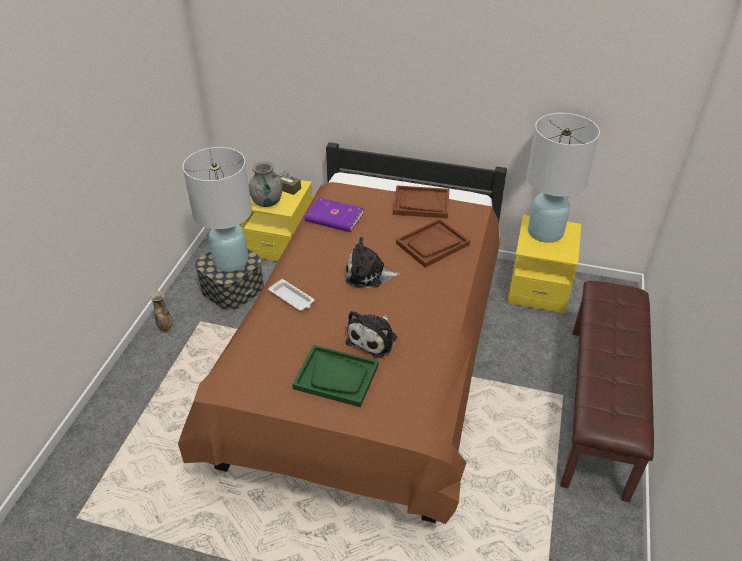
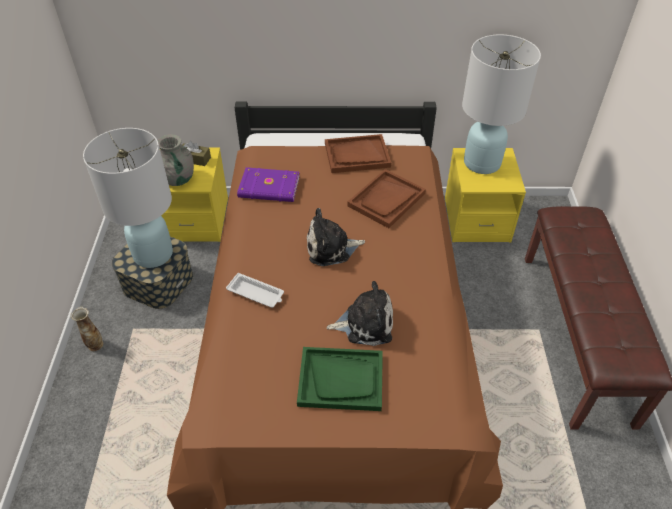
camera: 15 degrees left, 5 degrees up
plush toy [346,311,397,358] -> plush toy turned 105 degrees counterclockwise [327,281,393,346]

